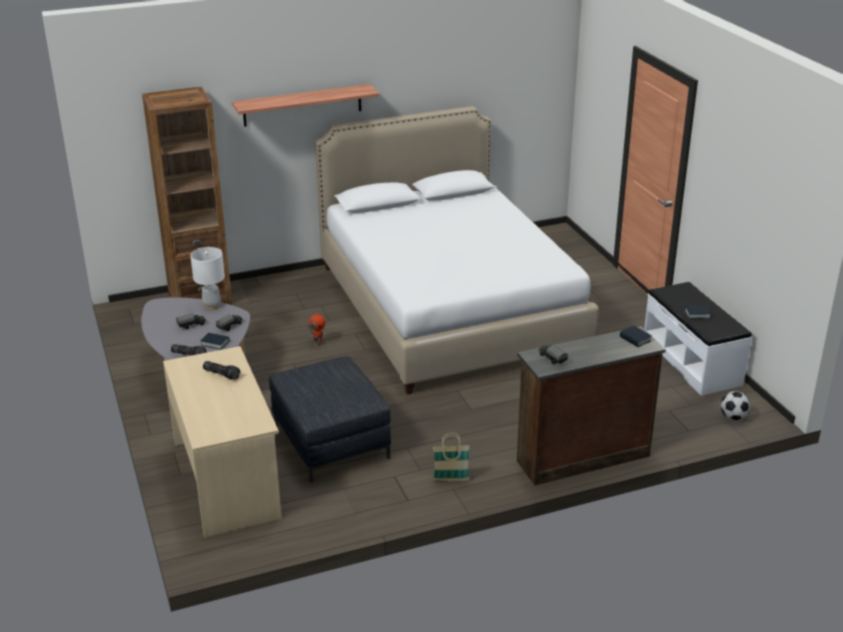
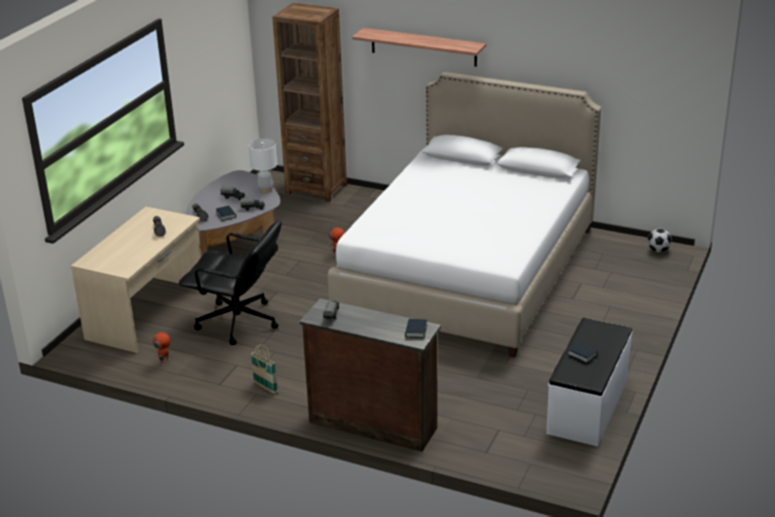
camera: 45 degrees right, 0 degrees up
grey ottoman [269,356,391,482] -> black office chair [179,220,282,345]
football [721,391,751,420] -> football moved to [648,229,672,252]
none -> toy robot [153,332,170,366]

